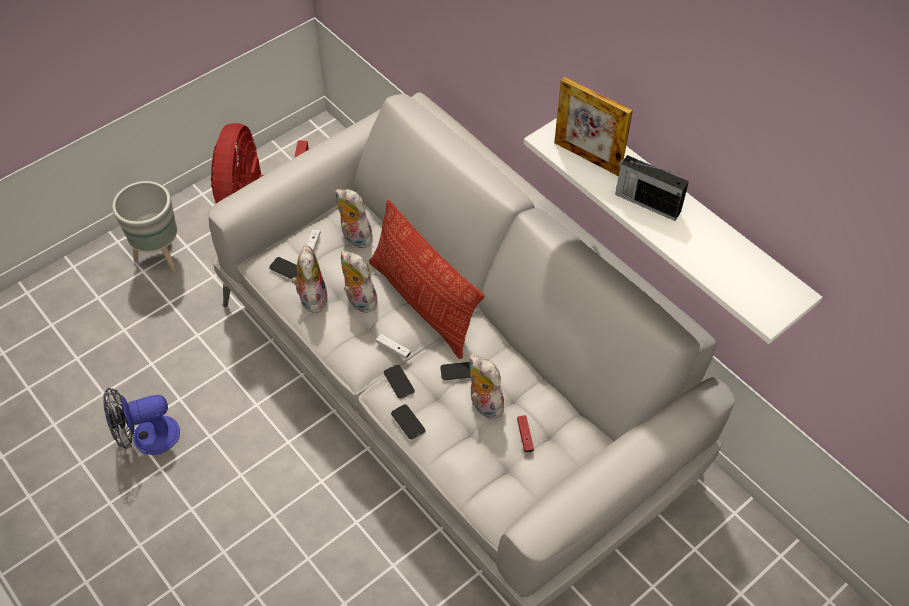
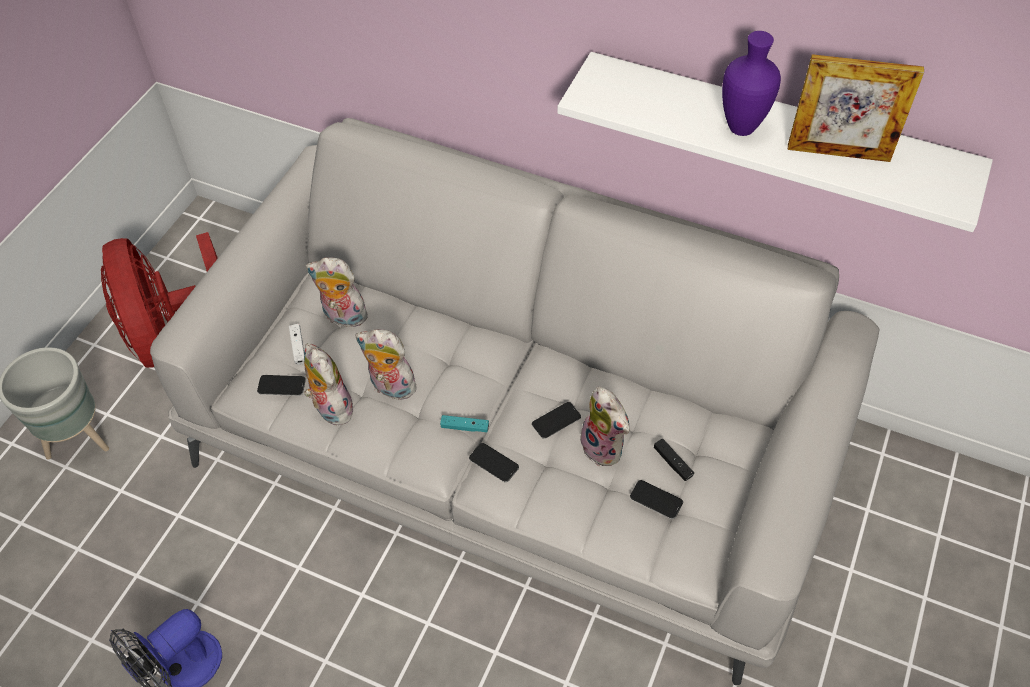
camera: 25 degrees left, 0 degrees up
pillow [369,200,485,359] -> none
white game controller [376,334,411,359] -> turquoise game controller [440,415,489,432]
phone [391,404,426,440] -> phone moved to [630,480,683,519]
plush toy [469,355,505,419] -> plush toy turned 150 degrees counterclockwise [580,387,629,466]
red game controller [517,415,534,453] -> black game controller [654,439,694,481]
picture frame [554,77,633,176] -> picture frame moved to [788,54,924,162]
radio [615,155,689,221] -> purple vase [722,31,781,136]

